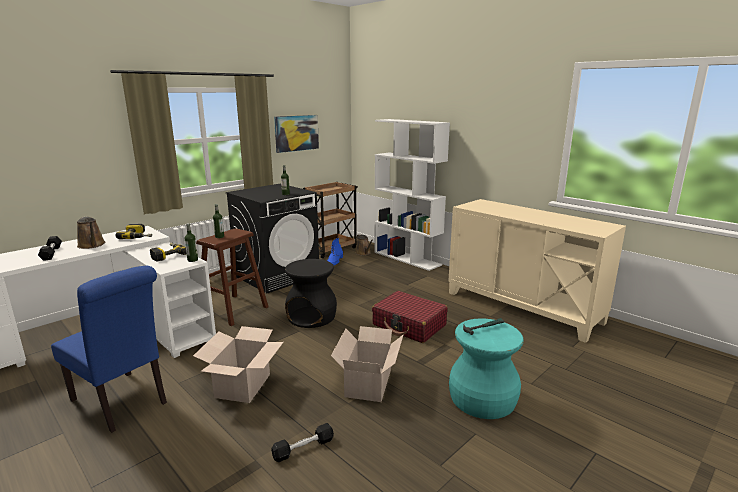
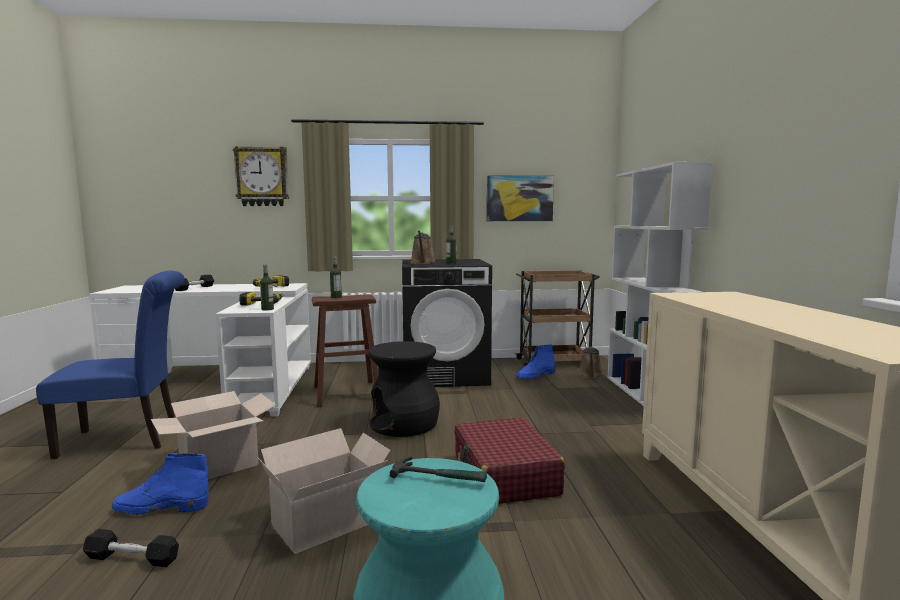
camera: 40 degrees right, 10 degrees down
blue chair [51,266,167,433] -> blue chair turned 90 degrees counterclockwise [36,271,184,459]
brown watering can [77,216,105,249] -> brown watering can moved to [410,231,436,264]
none -> blue boot [112,453,209,515]
none -> wall clock [233,146,289,206]

